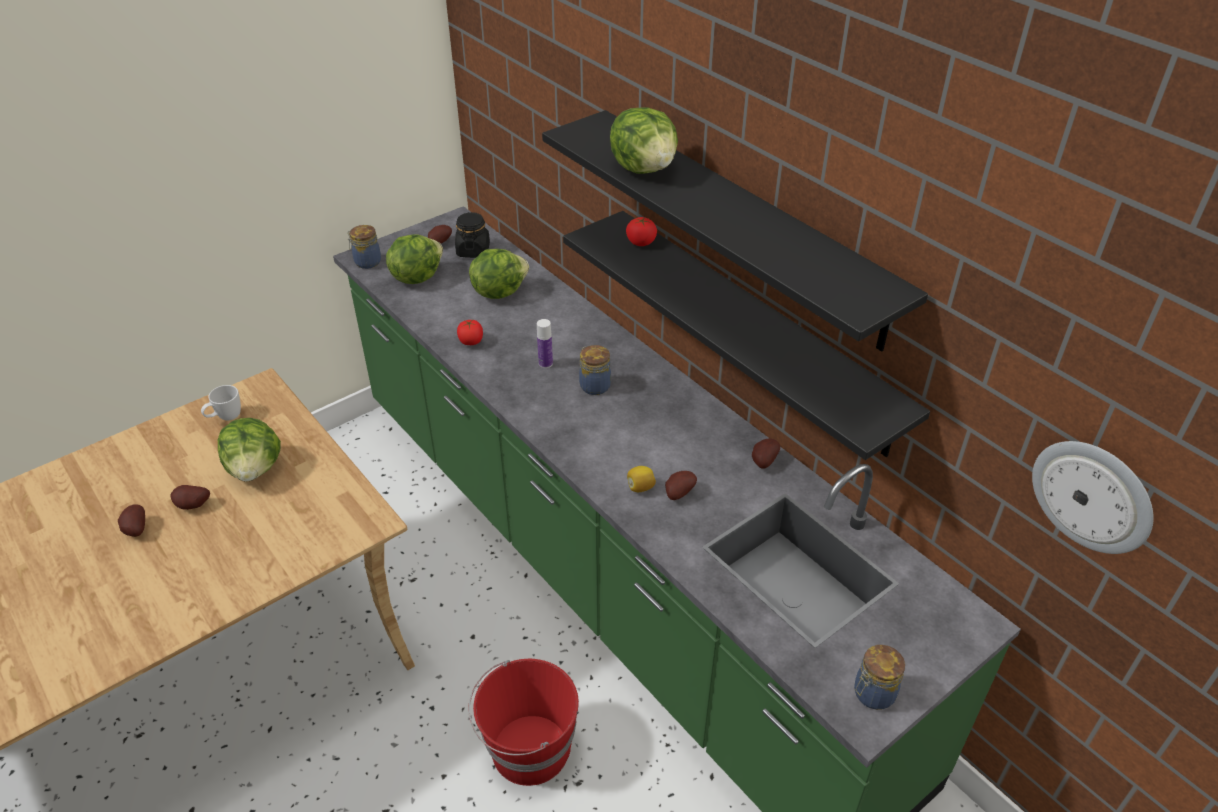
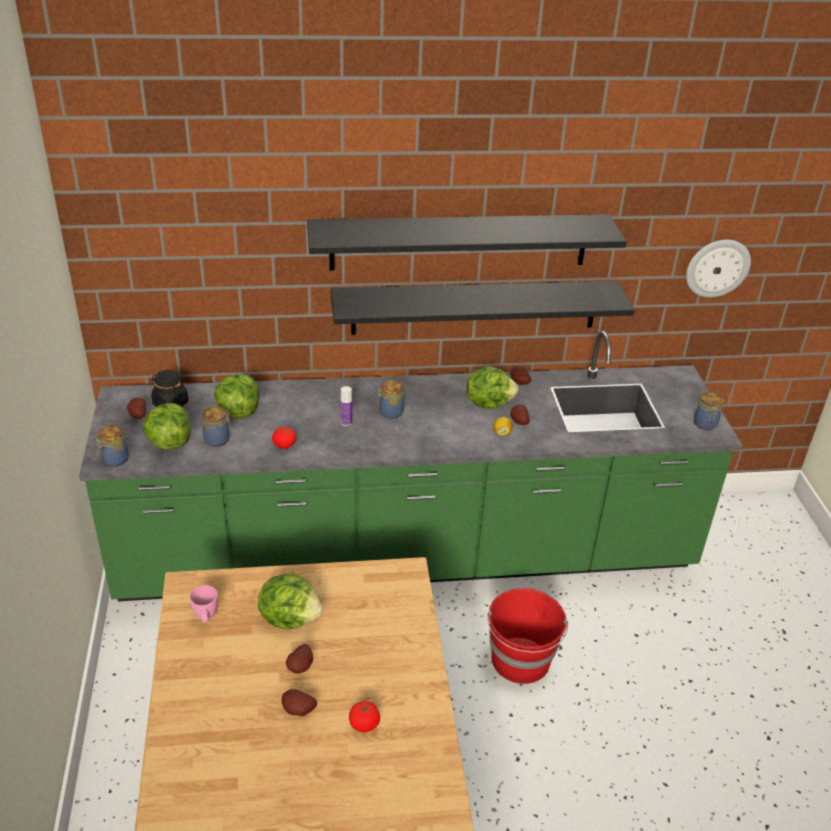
camera: 60 degrees left, 5 degrees down
white mug [201,385,241,421] -> pink mug [189,585,218,623]
lettuce [610,108,678,174] -> lettuce moved to [466,366,519,409]
tomato [626,217,657,246] -> tomato moved to [349,701,380,732]
none -> jar [202,406,231,447]

